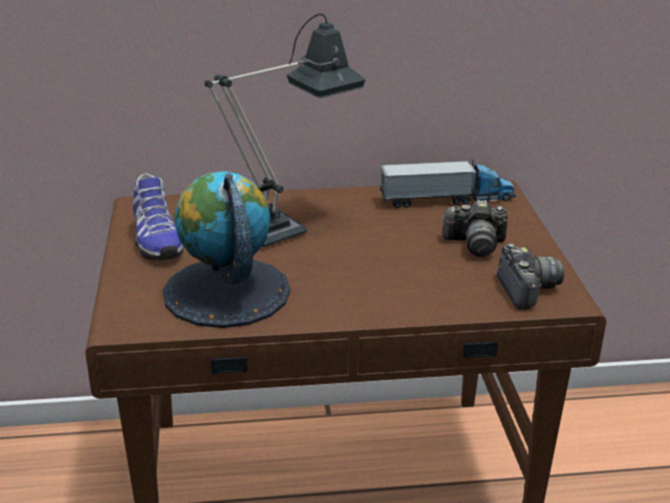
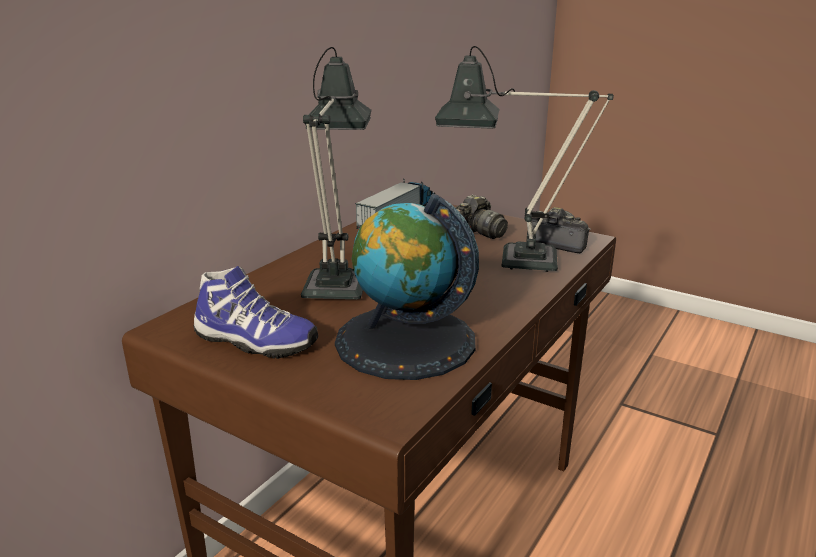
camera: 50 degrees left, 5 degrees down
none -> table lamp [435,46,614,272]

